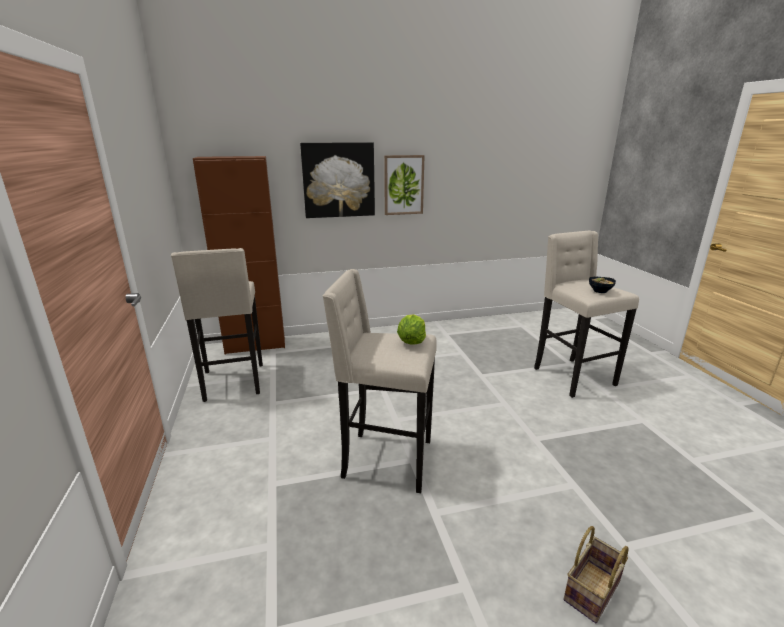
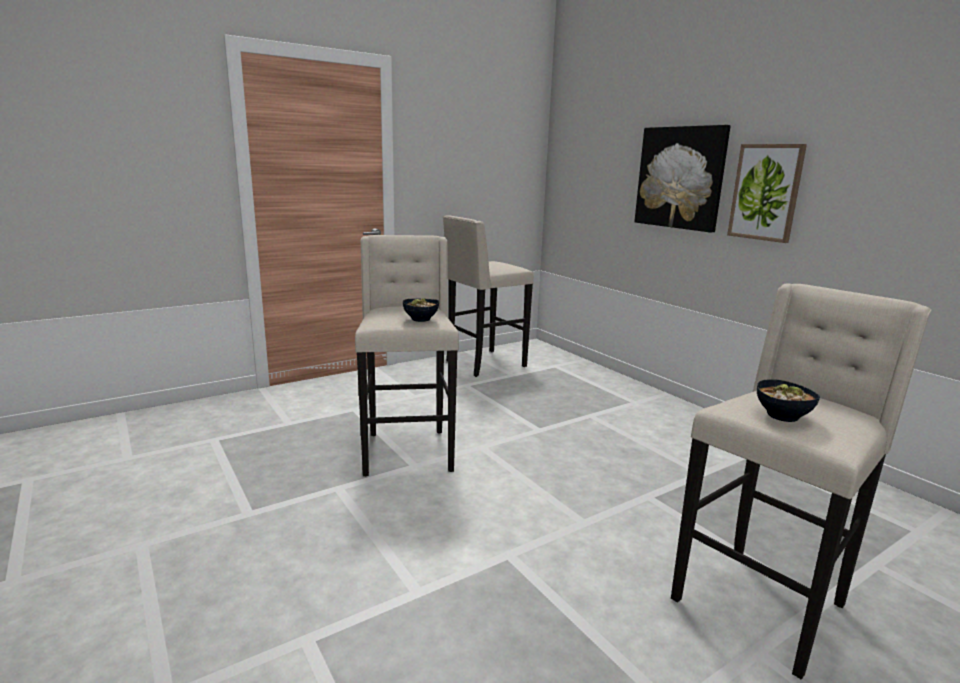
camera: 70 degrees right, 5 degrees down
brown cabinet [193,156,285,355] -> none
lettuce [397,314,426,345] -> bowl [403,298,439,322]
basket [564,526,629,623] -> none

